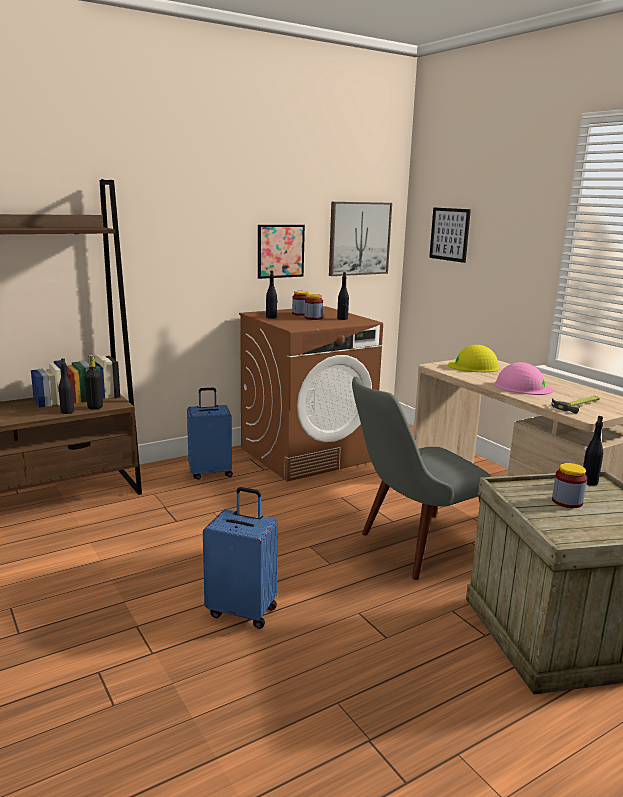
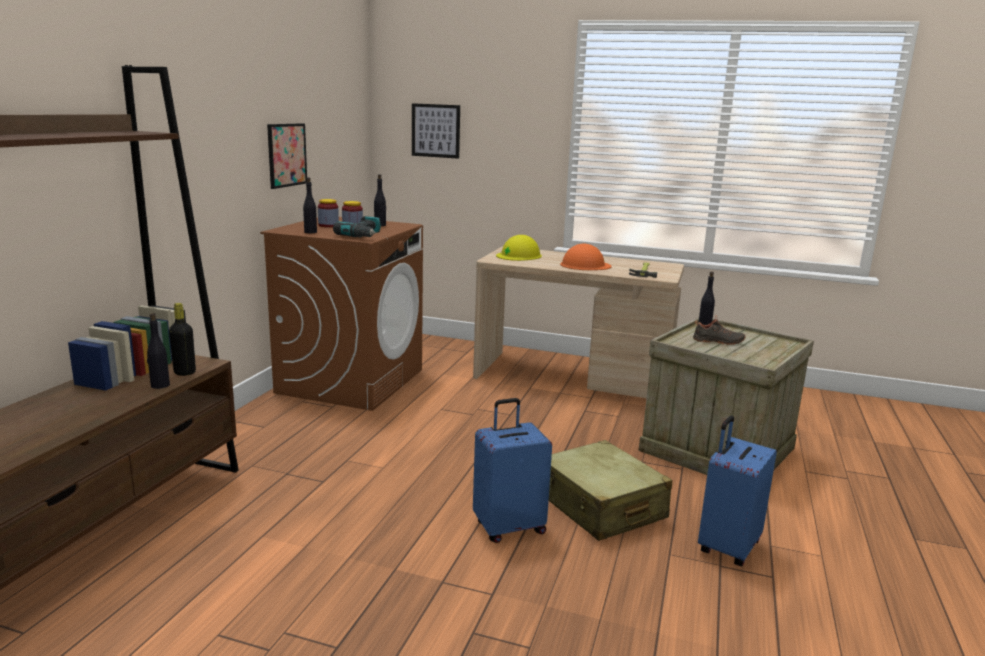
camera: 40 degrees left, 0 degrees up
blue suitcase [187,388,233,480] -> blue suitcase moved to [698,416,777,566]
picture [329,202,392,276] -> none
grey chair [352,377,492,580] -> none
pink hard hat [494,362,553,395] -> orange hard hat [560,244,611,270]
jar [552,463,587,508] -> black shoe [693,315,745,345]
none -> power drill [333,216,381,237]
none -> beige suitcase [549,440,672,541]

